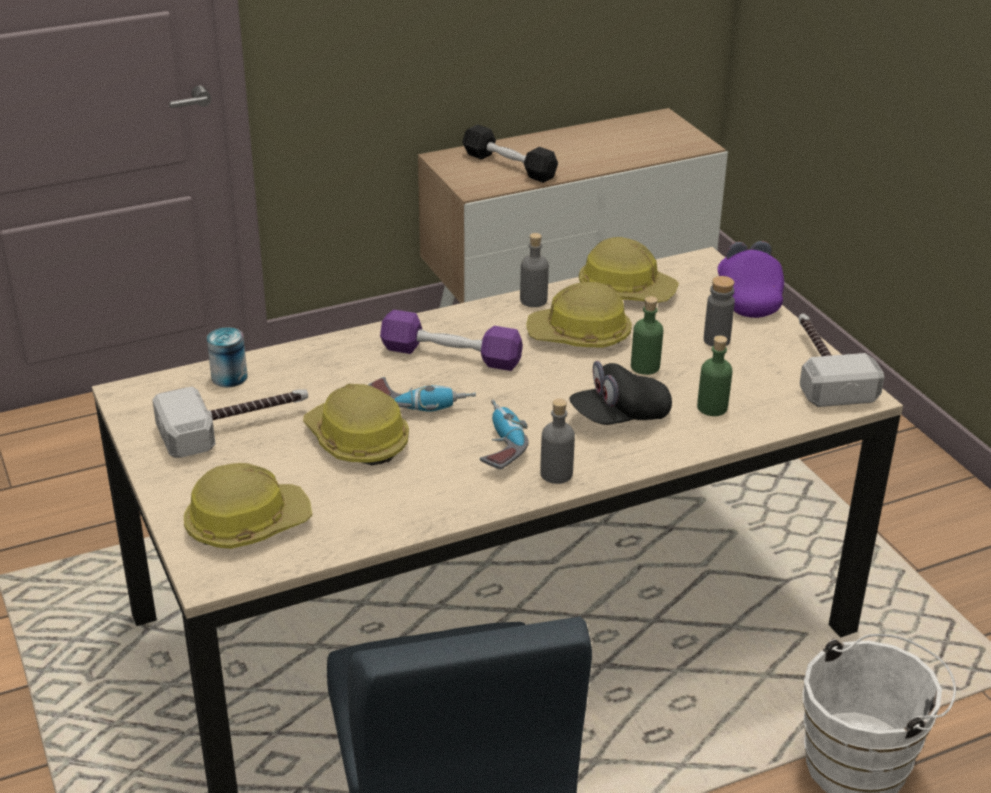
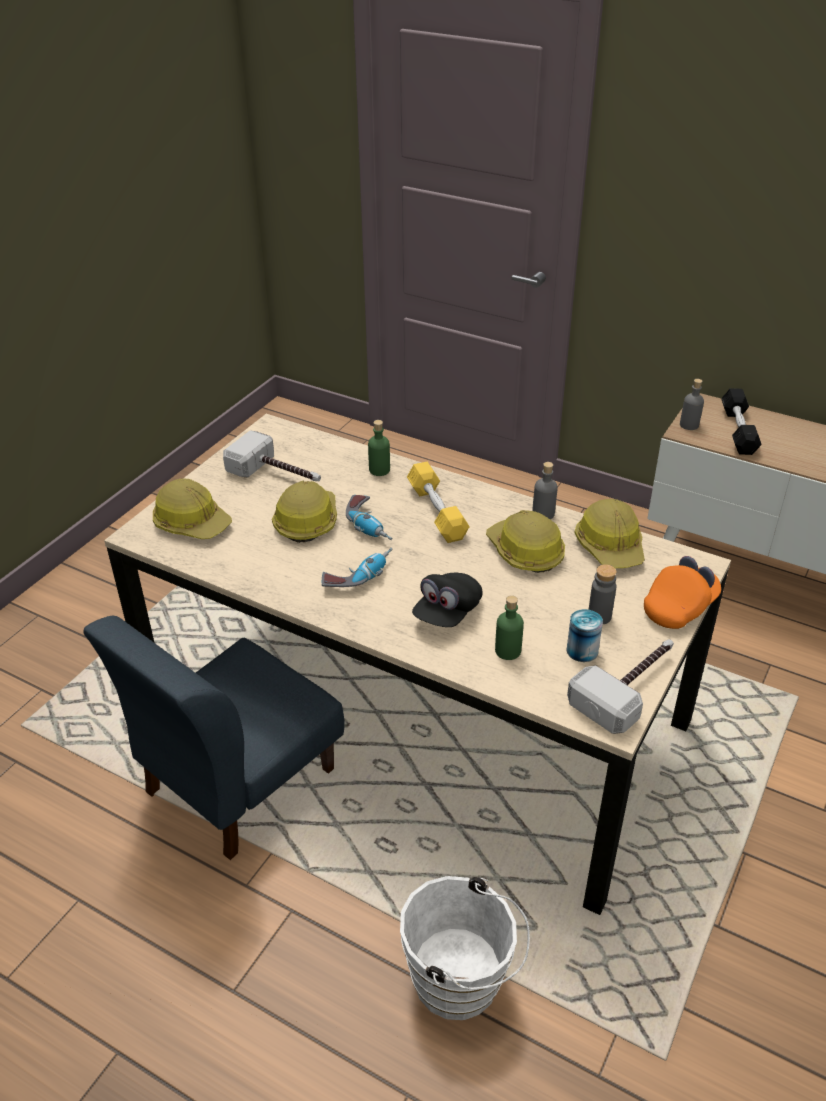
camera: 55 degrees right, 5 degrees up
can [207,328,248,387] -> can moved to [566,609,603,662]
purple dumbbell [380,310,523,371] -> yellow dumbbell [407,462,470,543]
grey bottle [540,398,575,484] -> grey bottle moved to [680,379,704,430]
black cap [569,361,672,425] -> black cap turned 90 degrees counterclockwise [412,573,483,627]
green bottle [631,296,663,375] -> green bottle moved to [368,420,390,476]
purple cap [718,241,784,318] -> orange cap [644,556,721,629]

